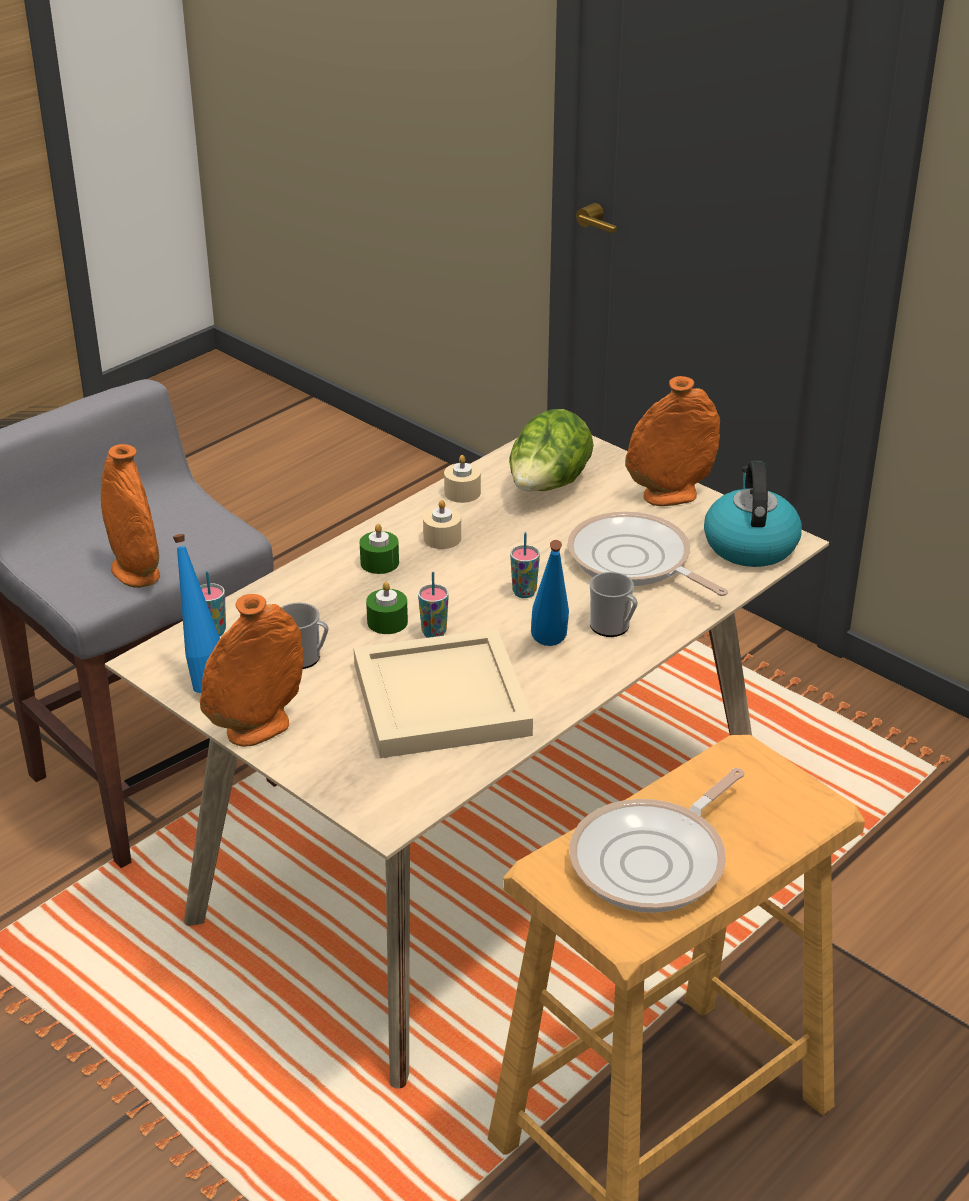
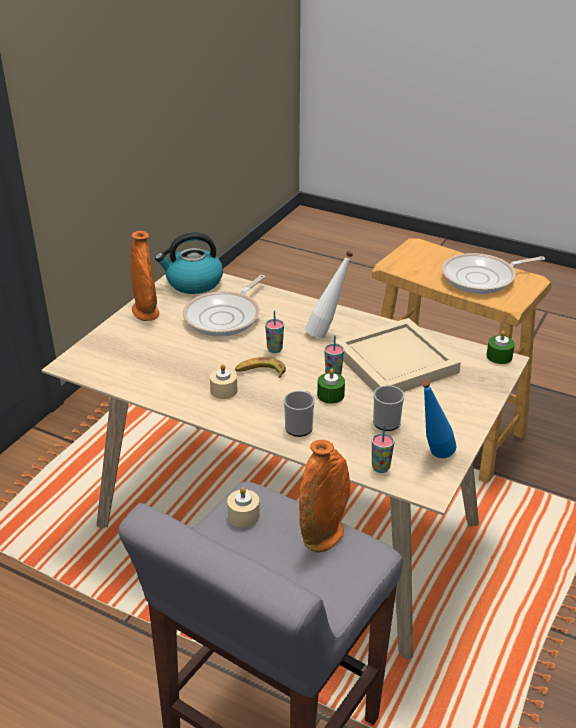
camera: 105 degrees left, 0 degrees up
orange vase [200,594,304,747] -> none
green candle [360,524,399,574] -> green candle moved to [486,331,515,364]
beige candle [444,455,481,503] -> beige candle moved to [227,487,260,527]
lettuce [509,409,594,491] -> none
blue bottle [531,540,569,646] -> white bottle [305,251,353,338]
frying pan [569,768,745,913] -> frying pan turned 135 degrees clockwise [442,253,545,294]
mug [590,572,638,637] -> mug moved to [284,391,315,437]
none -> banana [235,357,286,378]

